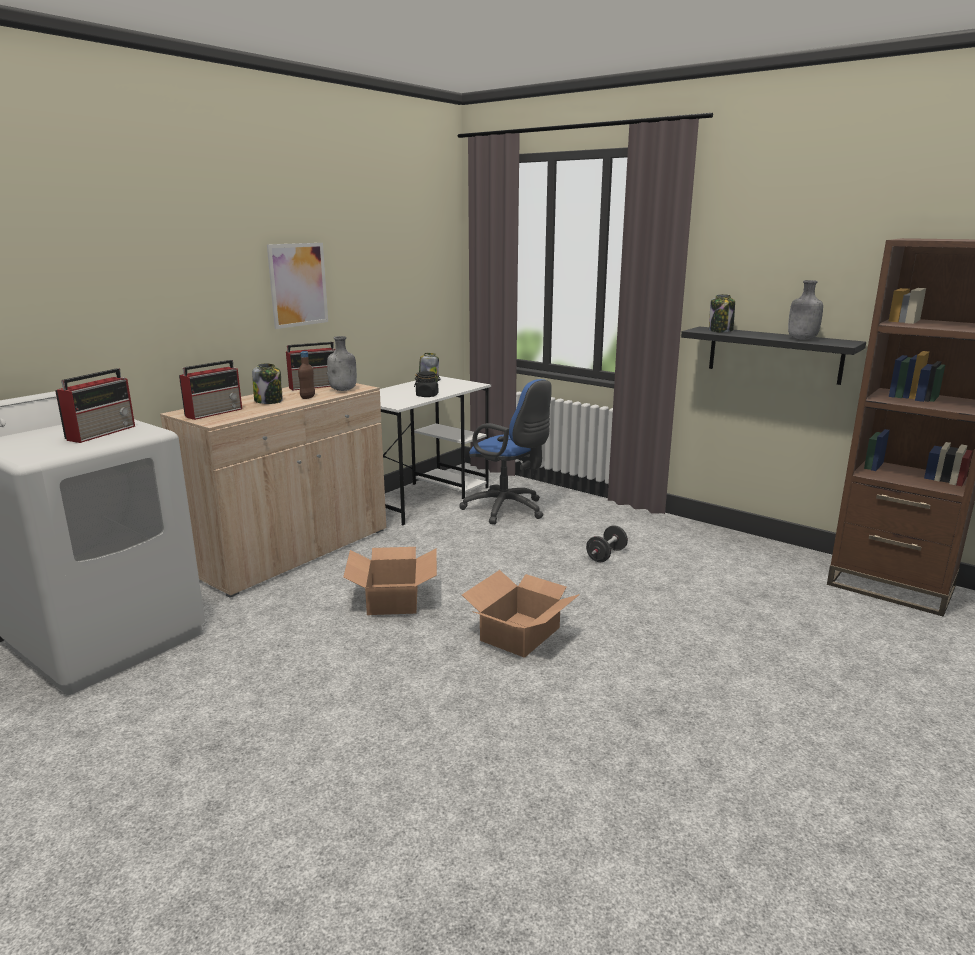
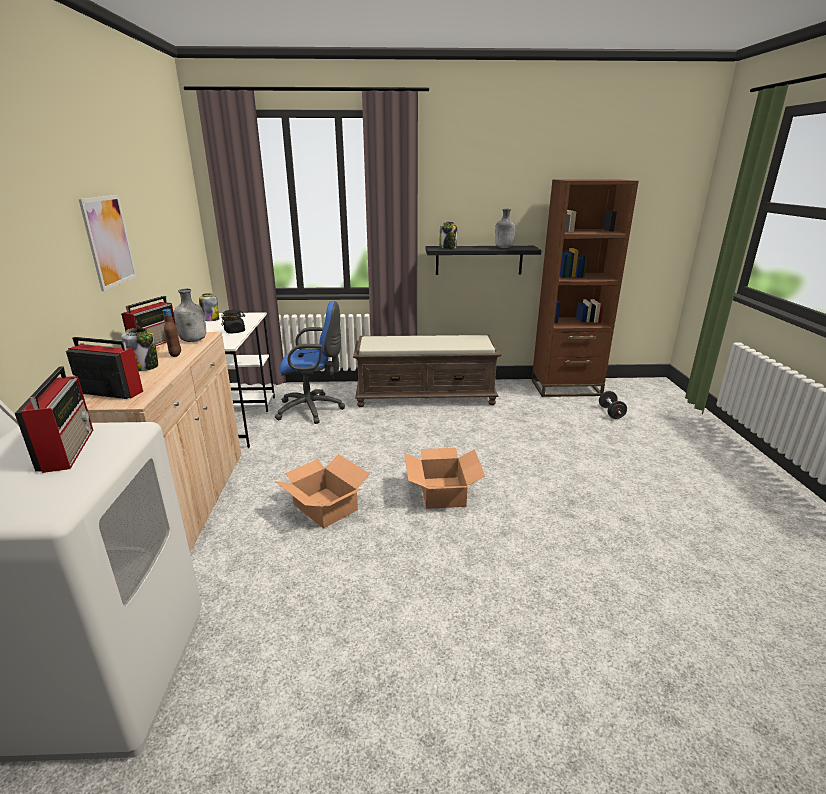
camera: 40 degrees left, 5 degrees up
radio [179,360,242,420] -> radio turned 75 degrees counterclockwise [66,337,143,399]
black dumbbell [586,525,628,562] -> black dumbbell moved to [599,391,627,419]
none -> brown bench [353,335,501,407]

